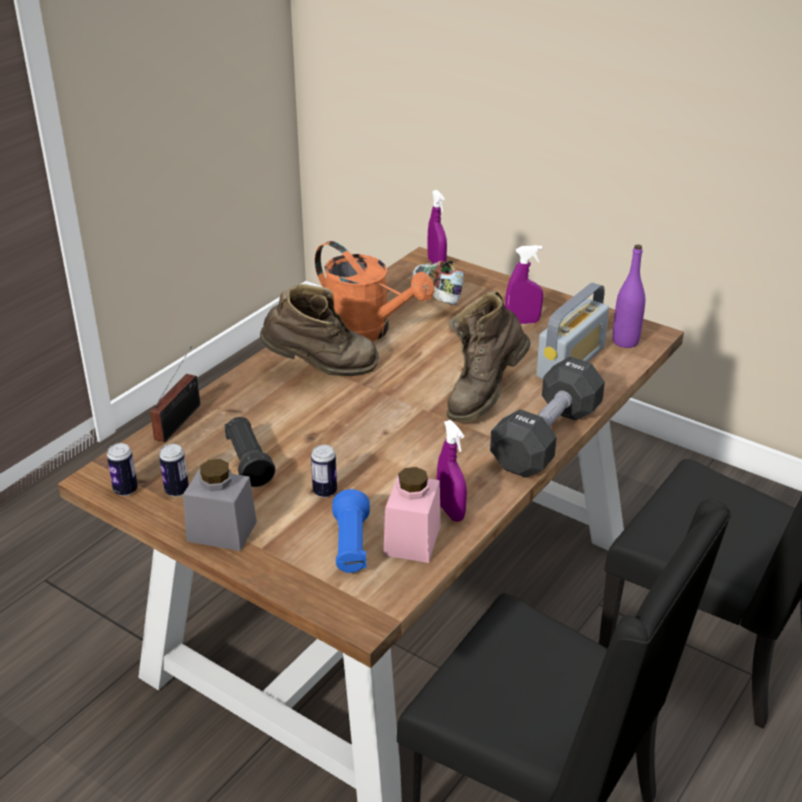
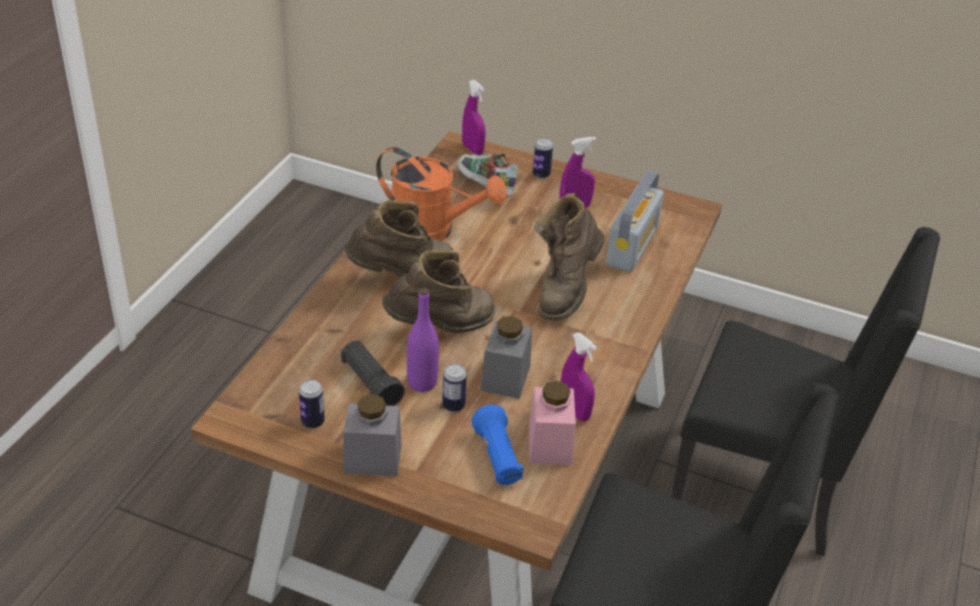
camera: 15 degrees left, 5 degrees up
can [107,443,138,496] -> can moved to [533,138,553,179]
radio [150,347,200,442] -> none
black dumbbell [490,357,605,478] -> none
purple bottle [613,245,645,348] -> purple bottle moved to [407,288,439,392]
none -> brown boot [382,250,496,334]
none -> grey jar [480,316,532,399]

